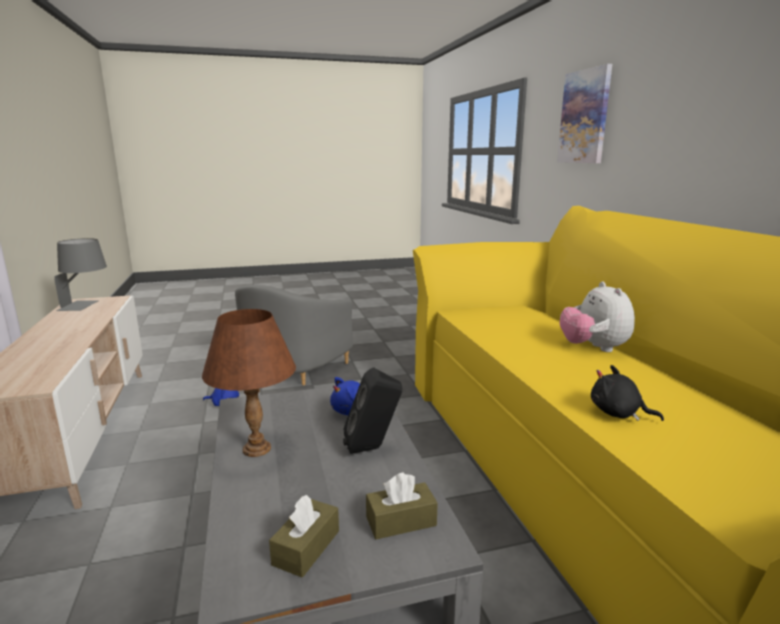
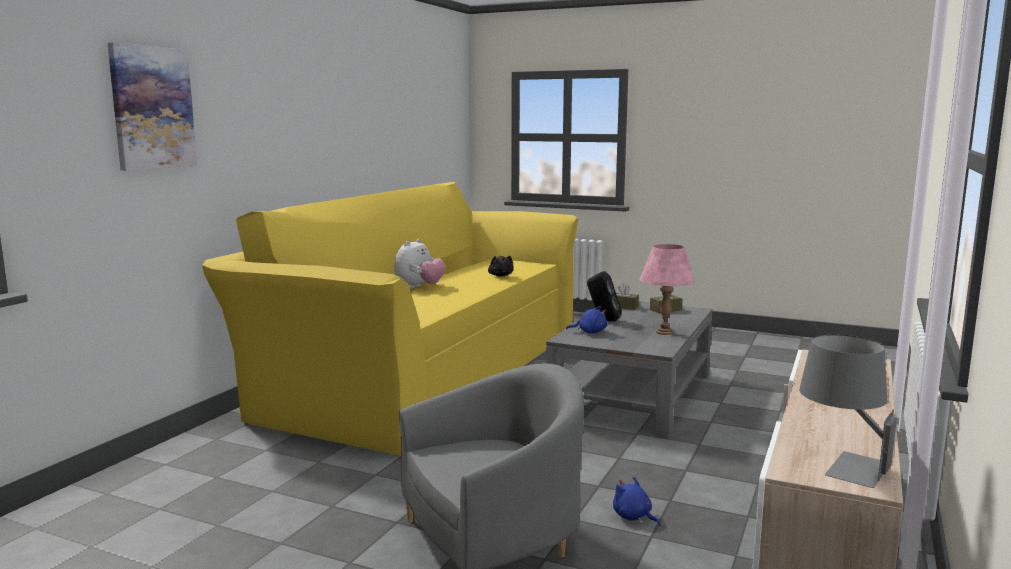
camera: 140 degrees left, 5 degrees down
brown table lamp [202,309,296,457] -> pink table lamp [640,244,695,335]

